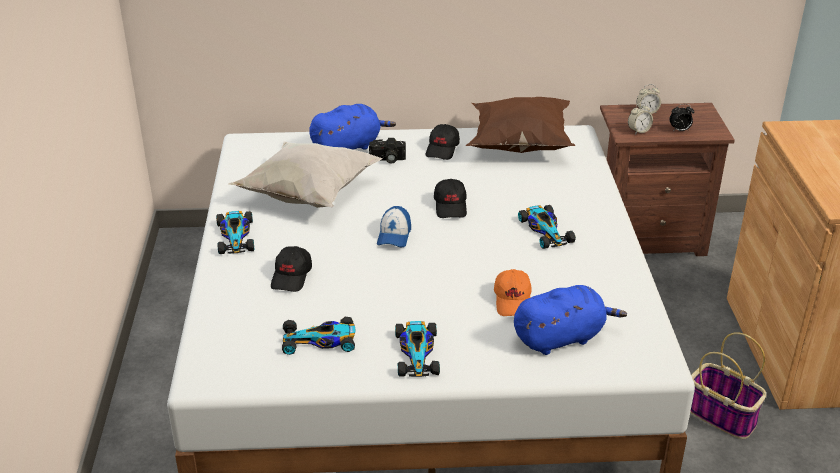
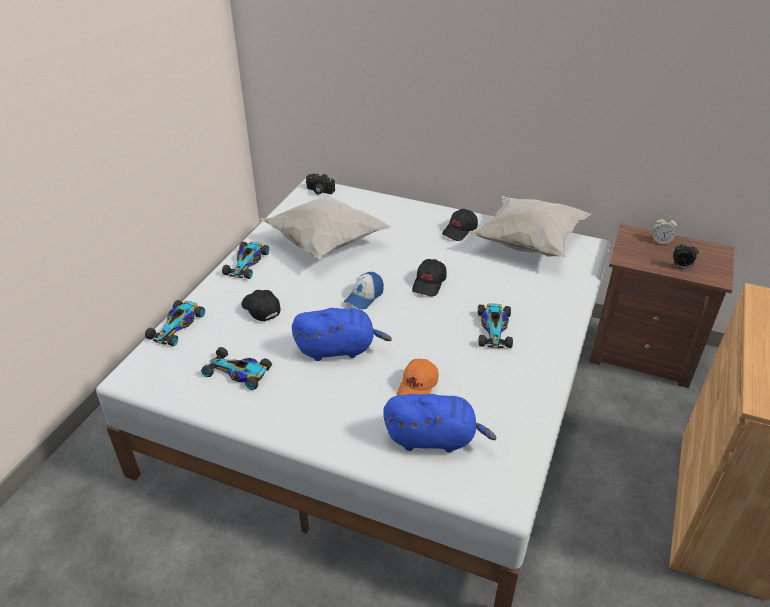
camera: 25 degrees right, 5 degrees up
black cap [271,246,312,292] -> black cap turned 105 degrees clockwise [241,290,281,321]
blue plush toy [309,104,396,150] -> blue plush toy moved to [292,308,392,361]
camera [369,138,406,164] -> camera moved to [306,173,335,195]
toy car [395,321,440,377] -> toy car moved to [145,300,205,347]
brown pillow [466,97,575,153] -> white pillow [468,196,591,257]
alarm clock [628,103,653,134] -> none
basket [690,332,766,439] -> none

